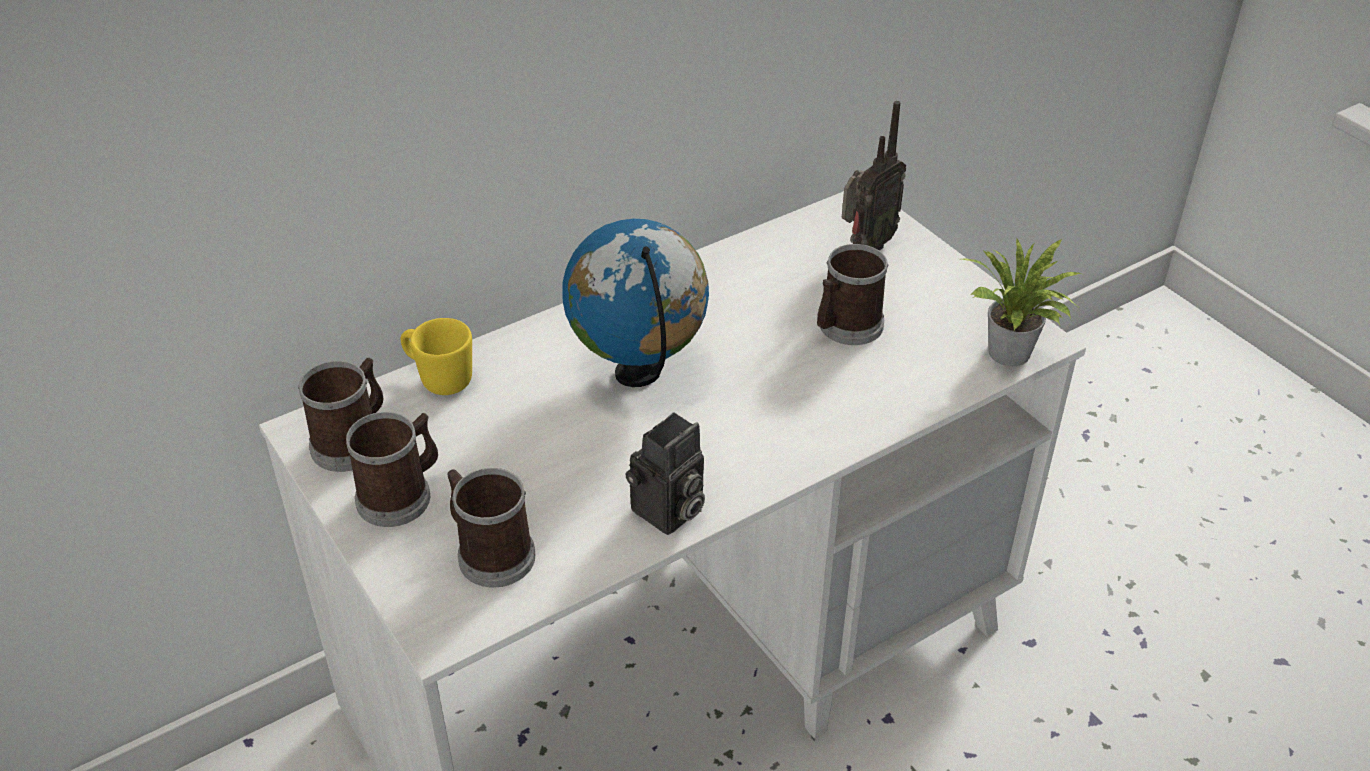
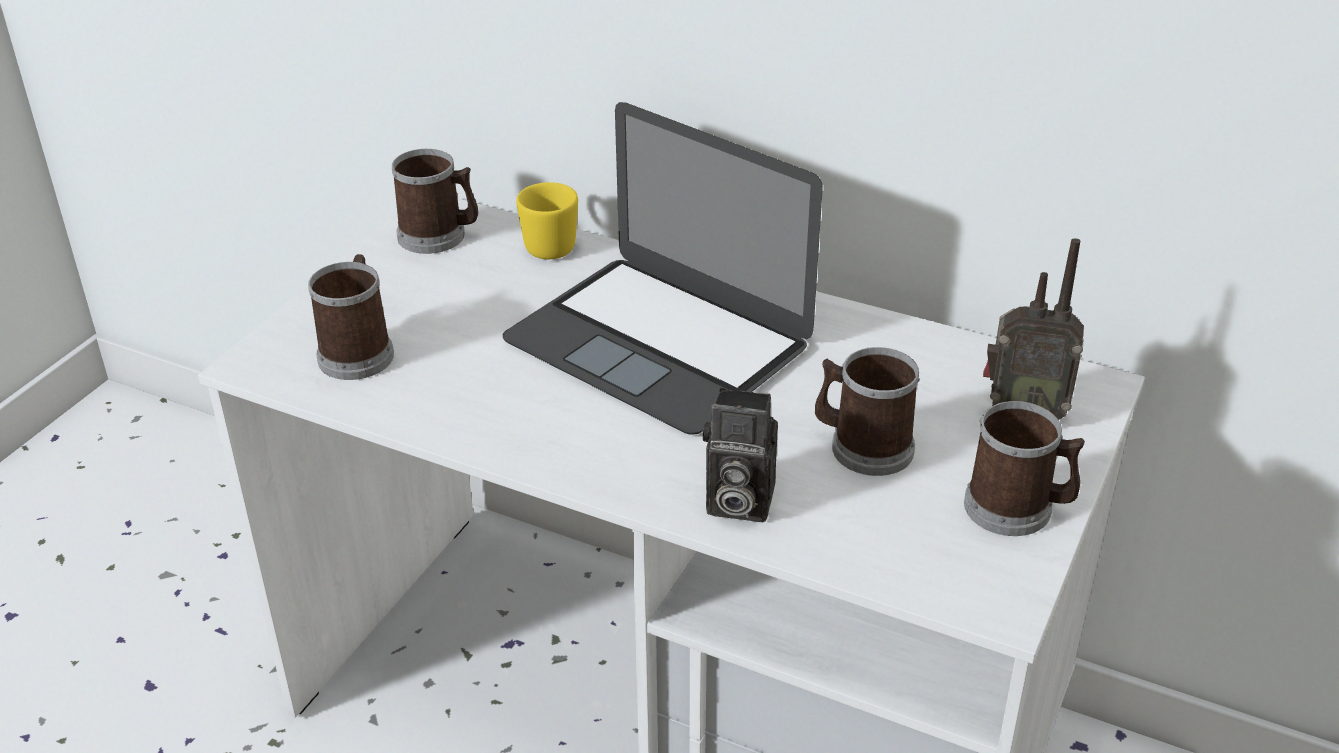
camera: 60 degrees right, 5 degrees down
mug [346,412,438,527] -> mug moved to [964,401,1085,536]
globe [562,219,709,387] -> laptop [503,102,823,435]
camera [625,412,705,535] -> camera moved to [703,388,778,522]
potted plant [961,237,1081,366] -> none

